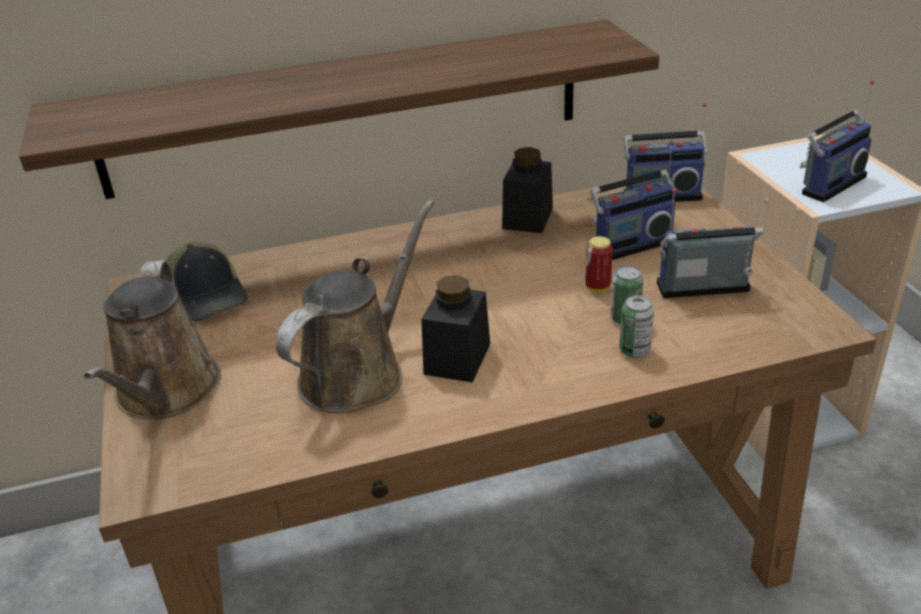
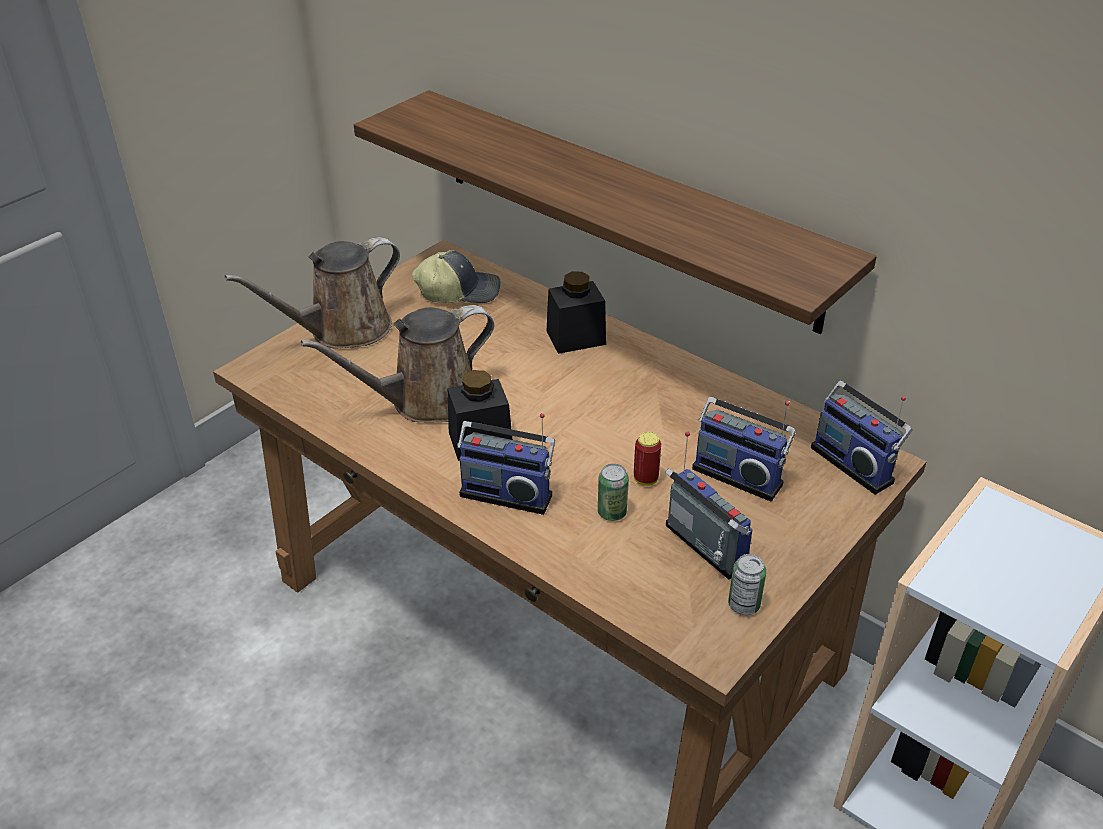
camera: 55 degrees right, 5 degrees up
cap [167,242,248,322] -> cap turned 120 degrees counterclockwise [412,250,501,303]
brown watering can [276,200,434,414] -> brown watering can turned 150 degrees clockwise [301,305,494,423]
black jar [502,147,553,233] -> black jar moved to [547,271,606,354]
can [619,295,654,358] -> can moved to [728,554,766,615]
radio [800,80,874,203] -> radio moved to [457,413,555,515]

